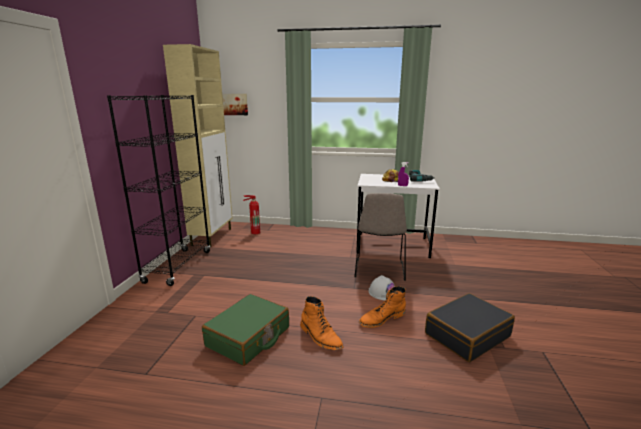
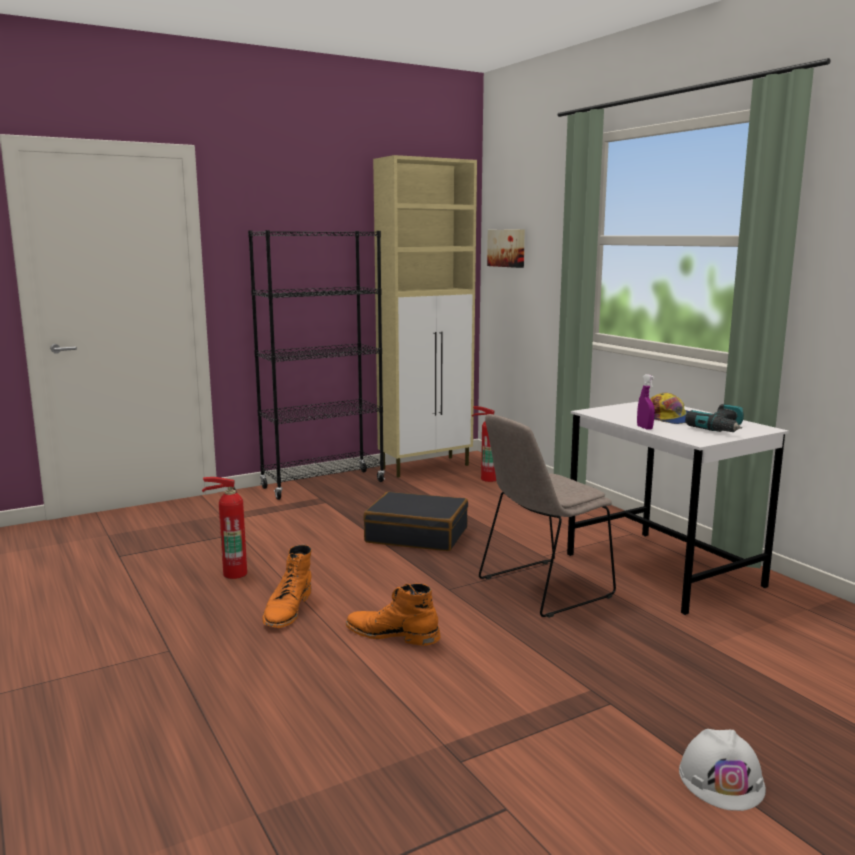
camera: 50 degrees right, 5 degrees down
green suitcase [202,294,289,366] -> fire extinguisher [202,477,247,579]
white hard hat [368,275,395,301] -> white hard hat moved to [679,729,766,811]
black suitcase [425,293,515,362] -> black suitcase moved to [363,492,468,551]

